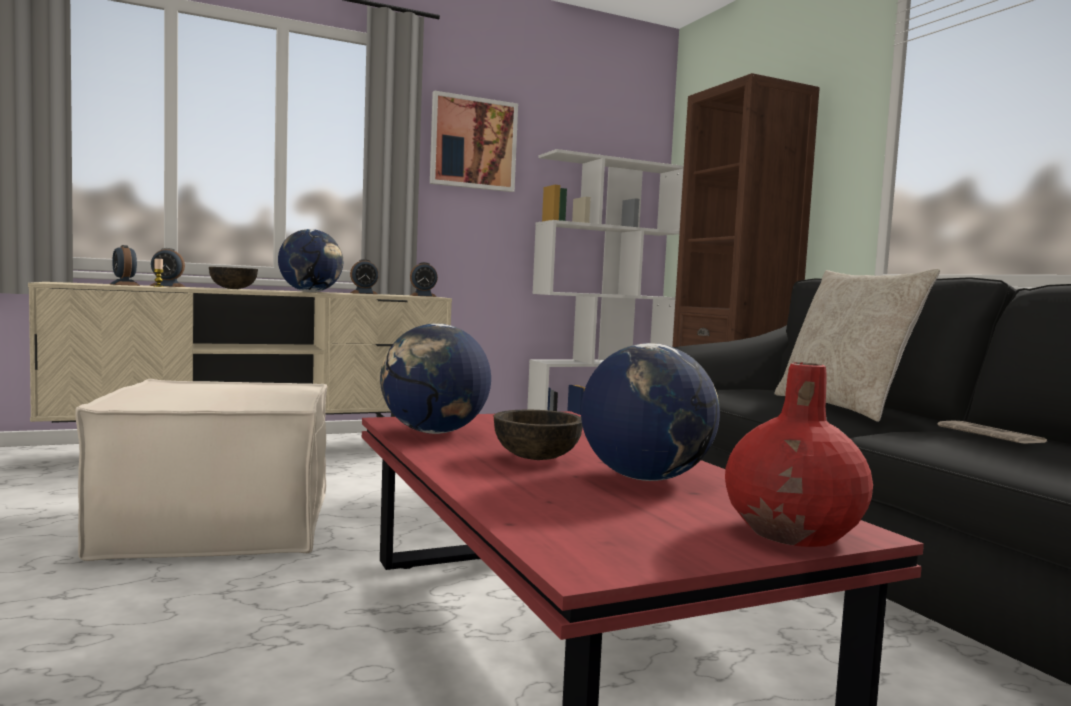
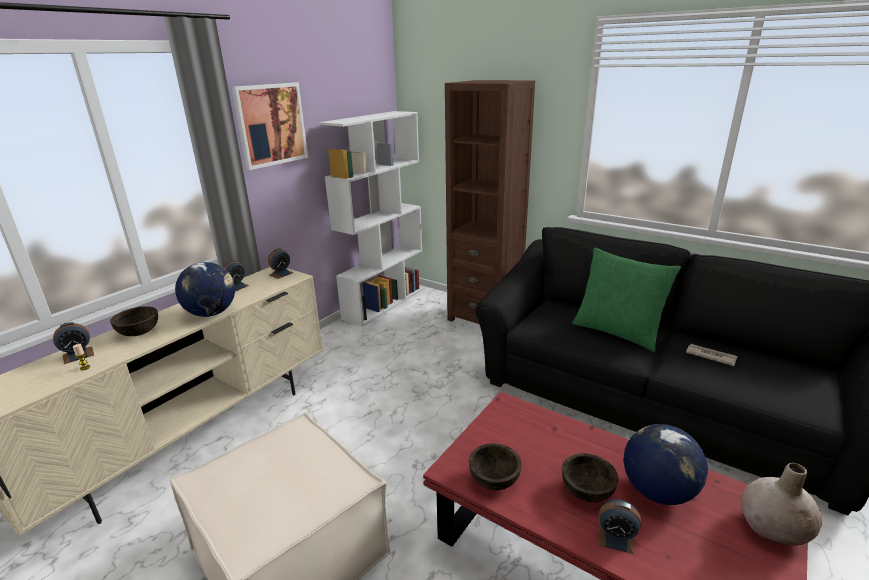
camera: 30 degrees left, 20 degrees up
alarm clock [110,245,140,286] -> alarm clock moved to [598,499,641,554]
globe [380,323,491,434] -> brown bowl [469,443,522,490]
red vase [725,362,873,547] -> beige vase [741,463,822,545]
beige pillow [775,269,940,422] -> green pillow [572,247,681,352]

